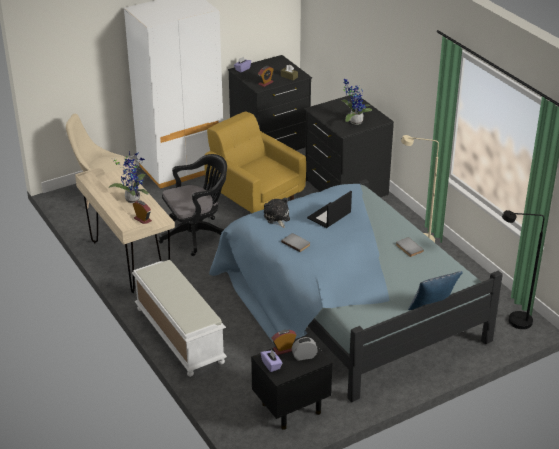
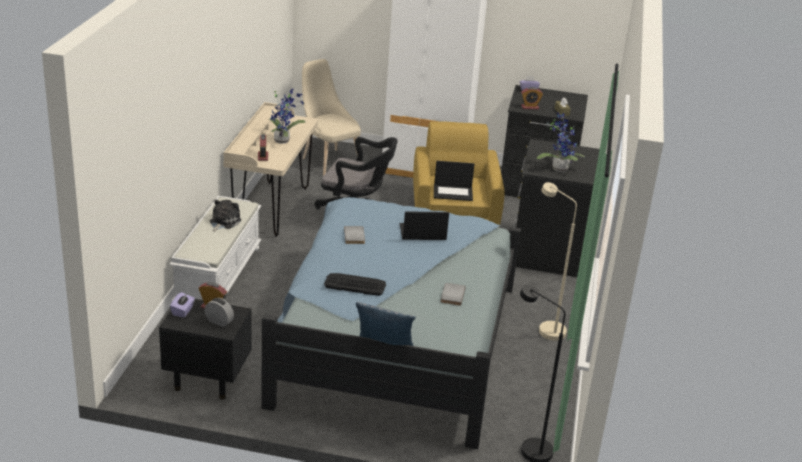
camera: 40 degrees right, 5 degrees down
plush toy [264,198,290,228] -> plush toy moved to [210,200,241,232]
none -> keyboard [324,273,386,296]
none -> laptop [434,161,474,201]

